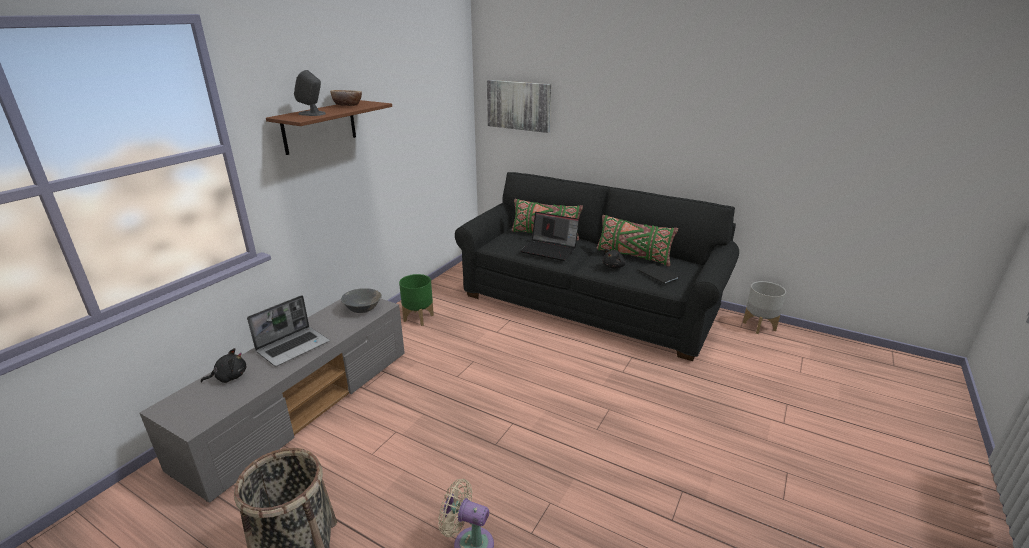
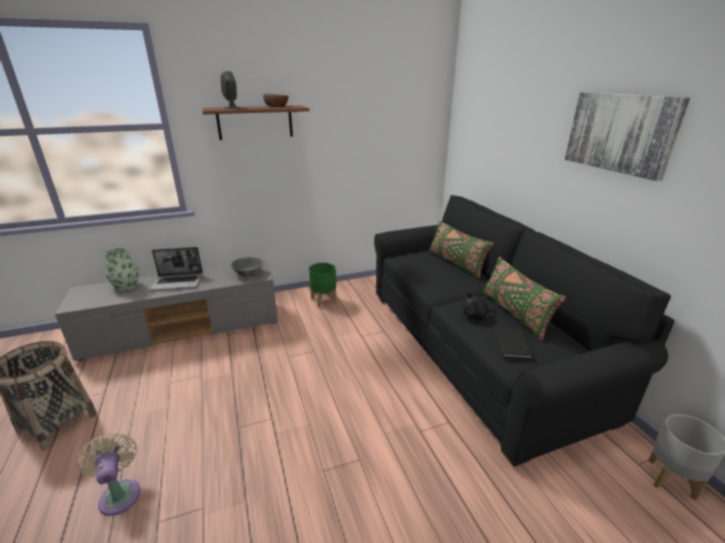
camera: 40 degrees right, 0 degrees up
black plush toy [201,348,246,383] -> vase [105,248,139,291]
picture [487,80,551,133] -> picture moved to [565,92,690,181]
laptop [520,212,580,261] -> none

